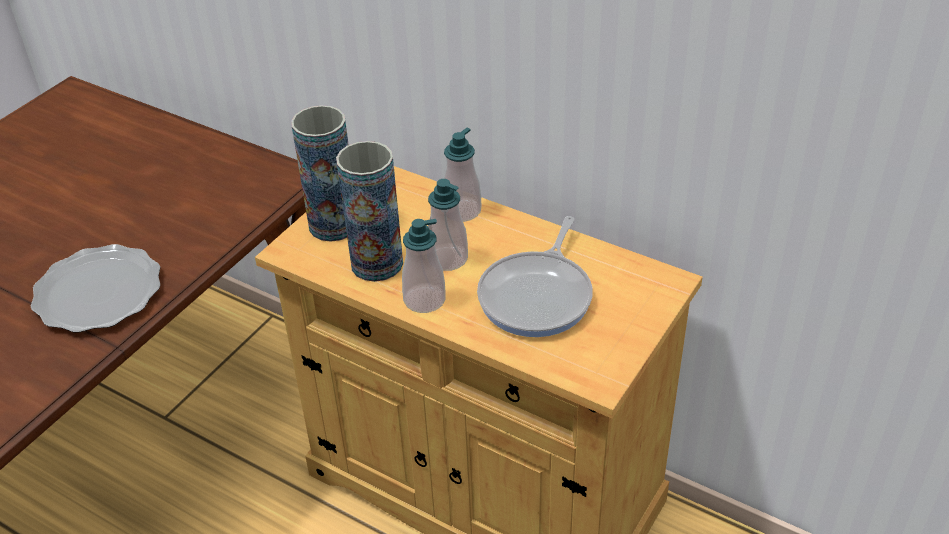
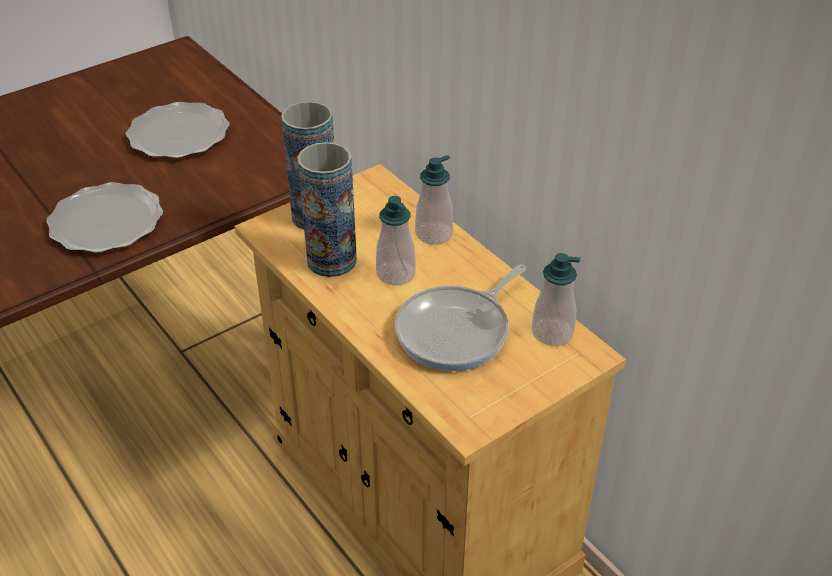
camera: 20 degrees right, 0 degrees up
soap dispenser [402,219,446,313] -> soap dispenser moved to [532,253,580,346]
none -> plate [126,102,230,158]

